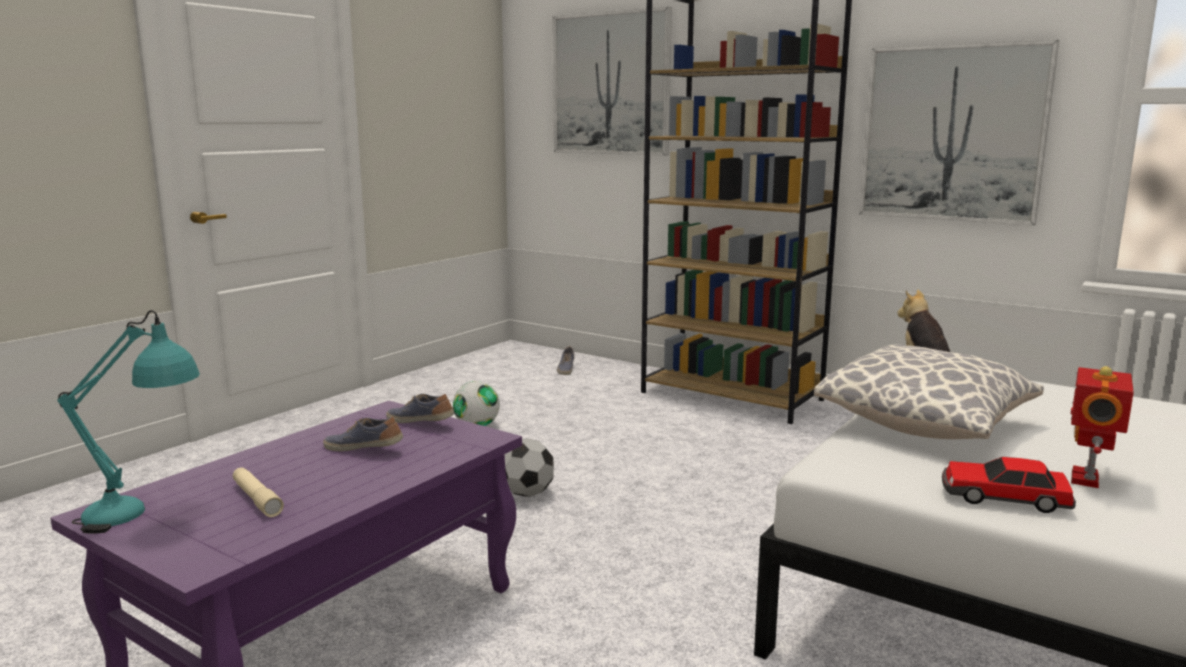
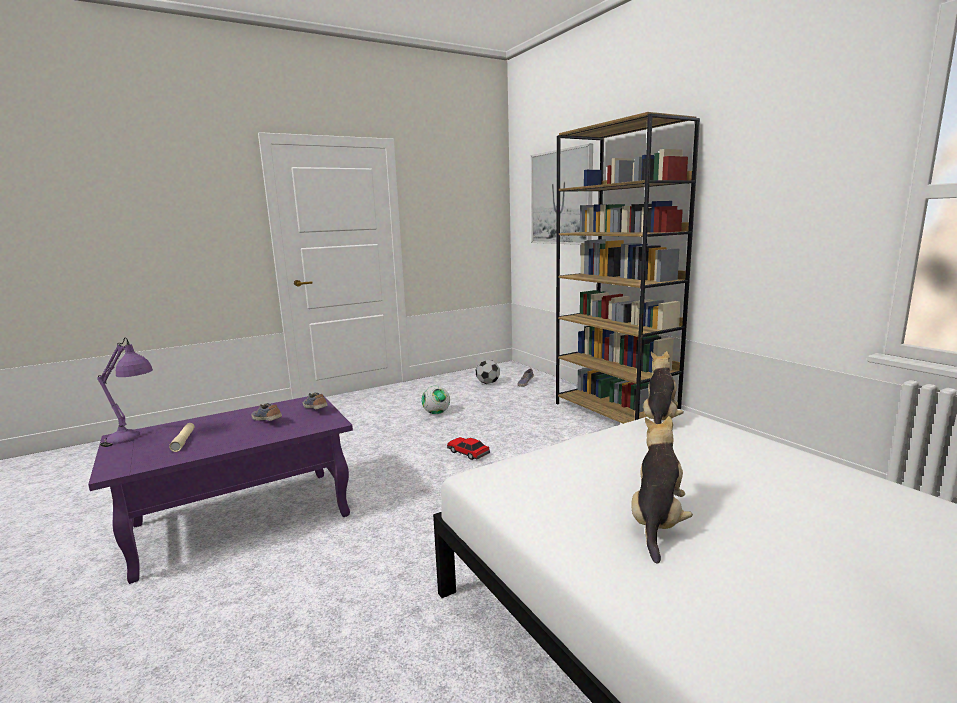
camera: 25 degrees right, 0 degrees up
turquoise table lamp [57,310,200,534] -> purple table lamp [97,337,153,447]
football [505,439,554,497] -> football moved to [476,360,500,384]
pillow [814,344,1044,439] -> none
picture [859,40,1059,226] -> none
toy car [942,457,1076,513] -> toy car moved to [447,437,490,460]
toy robot [1071,366,1134,488] -> plush toy [631,416,693,564]

